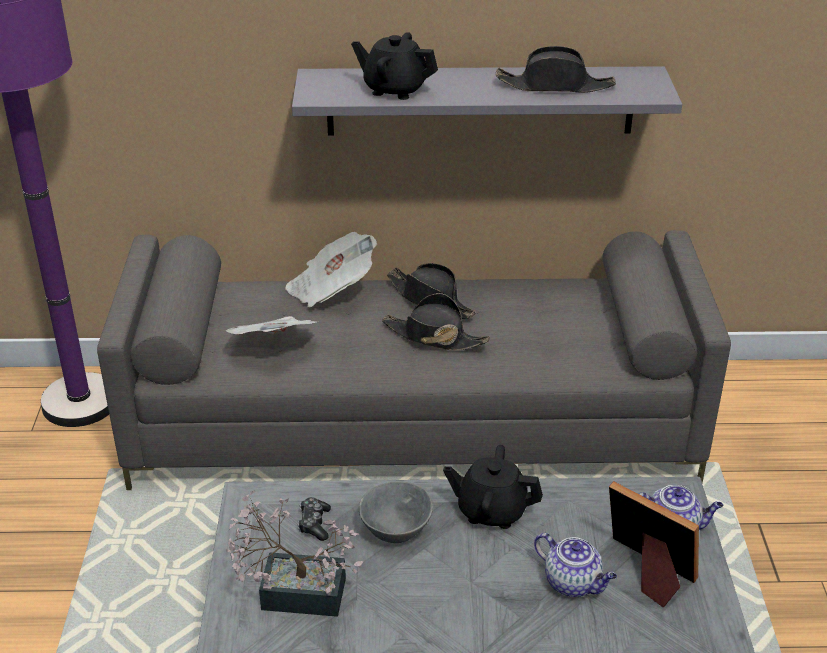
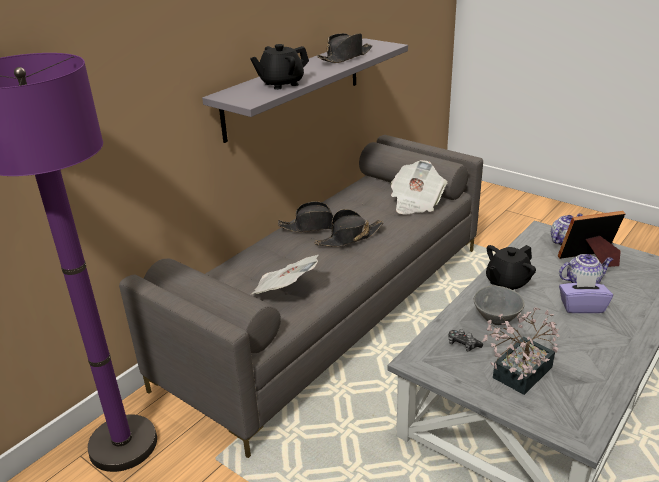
camera: 50 degrees left, 5 degrees down
newspaper [285,232,377,307] -> newspaper moved to [390,160,448,214]
none -> purple tissue box [559,275,613,313]

